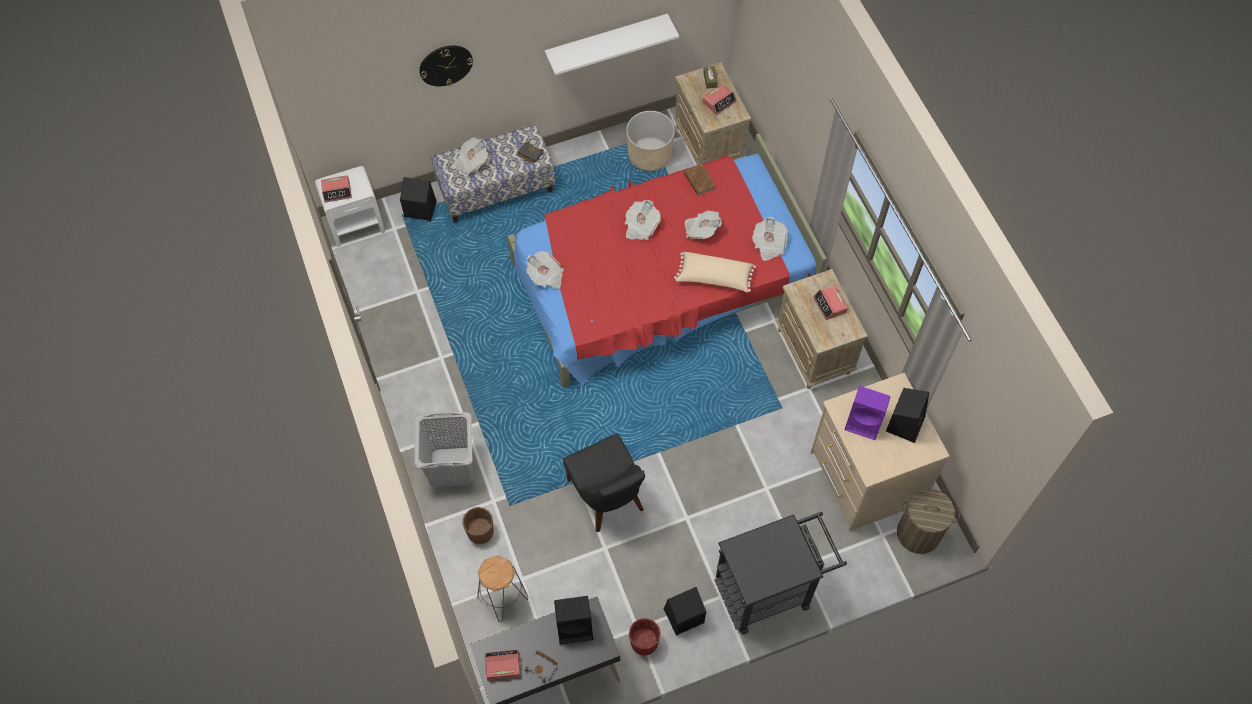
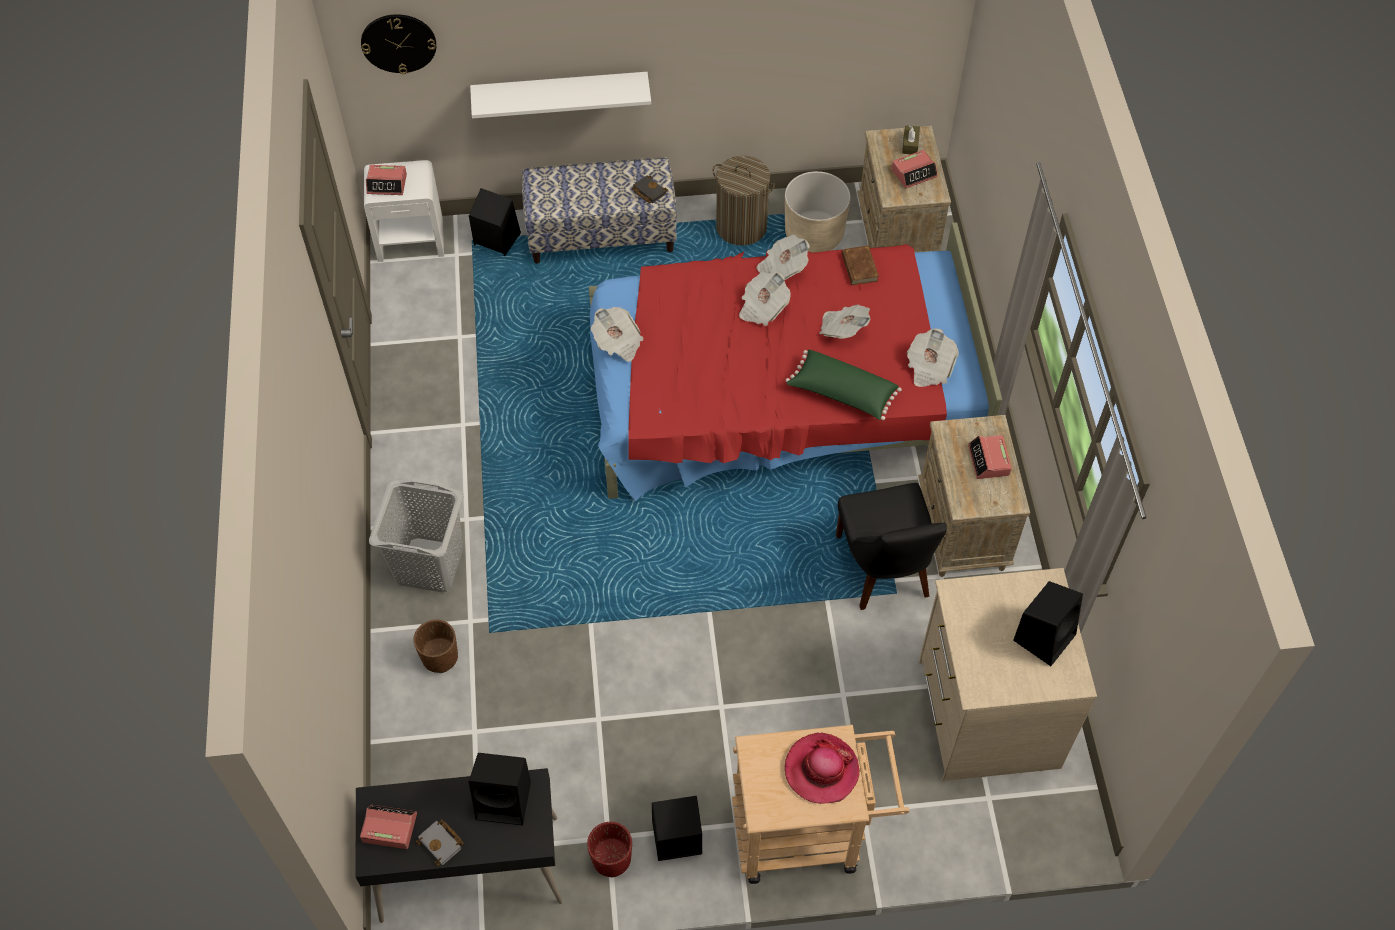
camera: 15 degrees right, 5 degrees down
wall clock [419,46,473,86] -> wall clock moved to [361,14,436,74]
newspaper [453,137,488,175] -> newspaper moved to [757,235,810,280]
grey stool [477,555,528,622] -> none
white shelf [545,14,679,75] -> white shelf moved to [470,72,651,119]
black chair [563,434,645,532] -> black chair moved to [836,483,947,610]
beige pillow [674,252,756,292] -> green pillow [786,350,902,420]
black cart [714,512,847,634] -> beige cart [732,725,909,884]
purple speaker [844,386,891,440] -> none
laundry basket [897,489,960,554] -> laundry basket moved to [713,156,775,246]
none -> hat [785,732,860,804]

